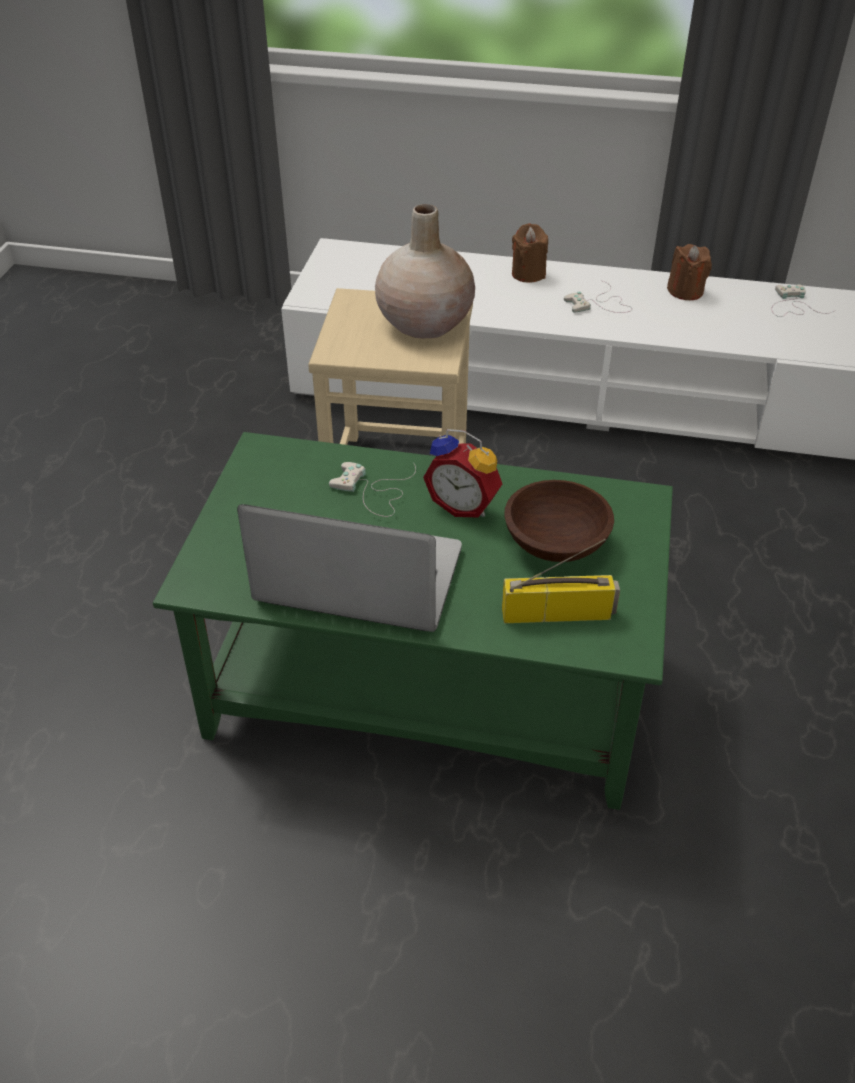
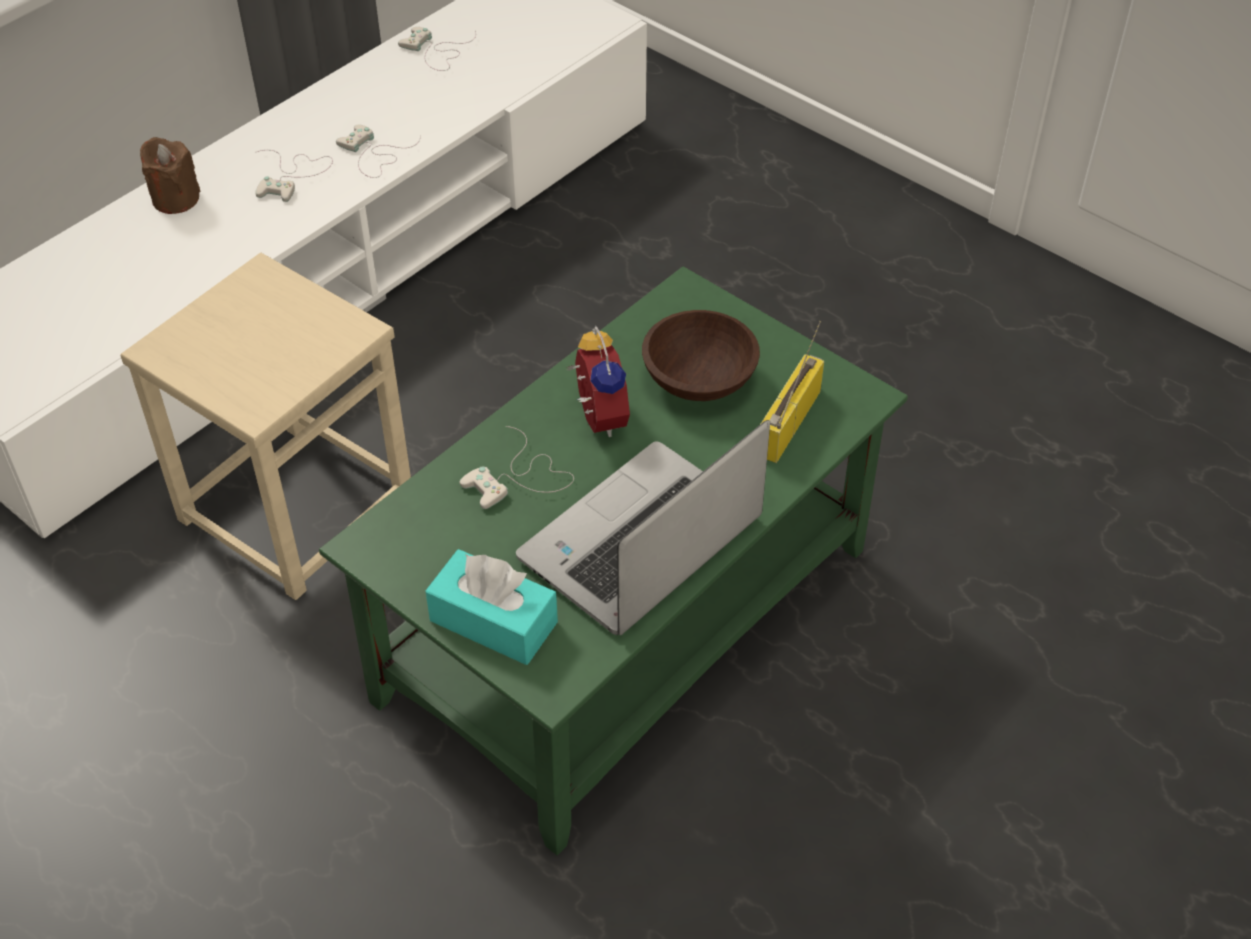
camera: 60 degrees left, 5 degrees up
beige vase [375,204,475,338] -> none
alarm clock [423,429,502,517] -> alarm clock turned 75 degrees counterclockwise [567,326,630,437]
brown candle [667,244,712,300] -> none
none -> white game controller [336,124,421,178]
none -> turquoise tissue box [426,549,558,665]

